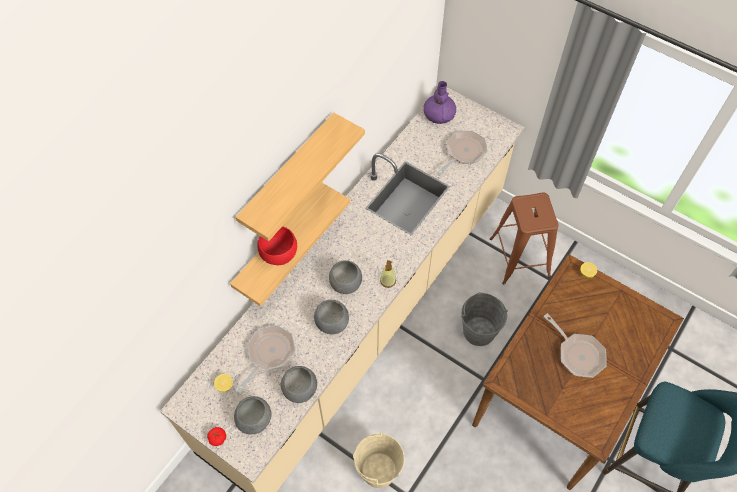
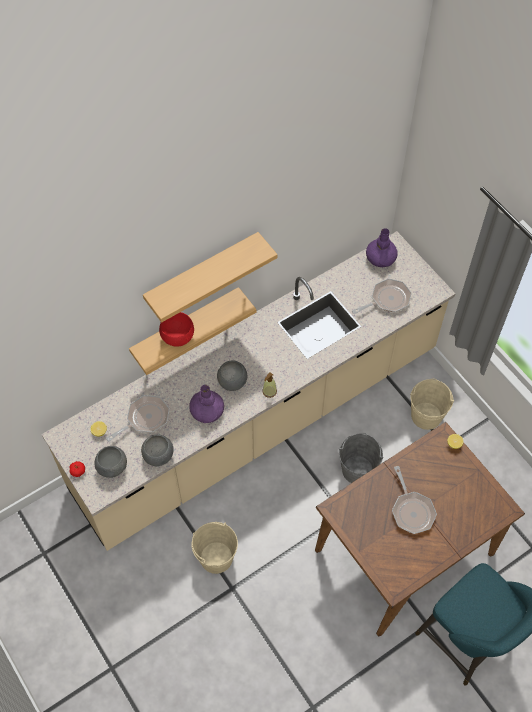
camera: 20 degrees right, 0 degrees up
grey bowl [314,300,349,334] -> purple vase [189,385,224,423]
brown stool [490,193,559,285] -> beige bucket [410,378,454,430]

